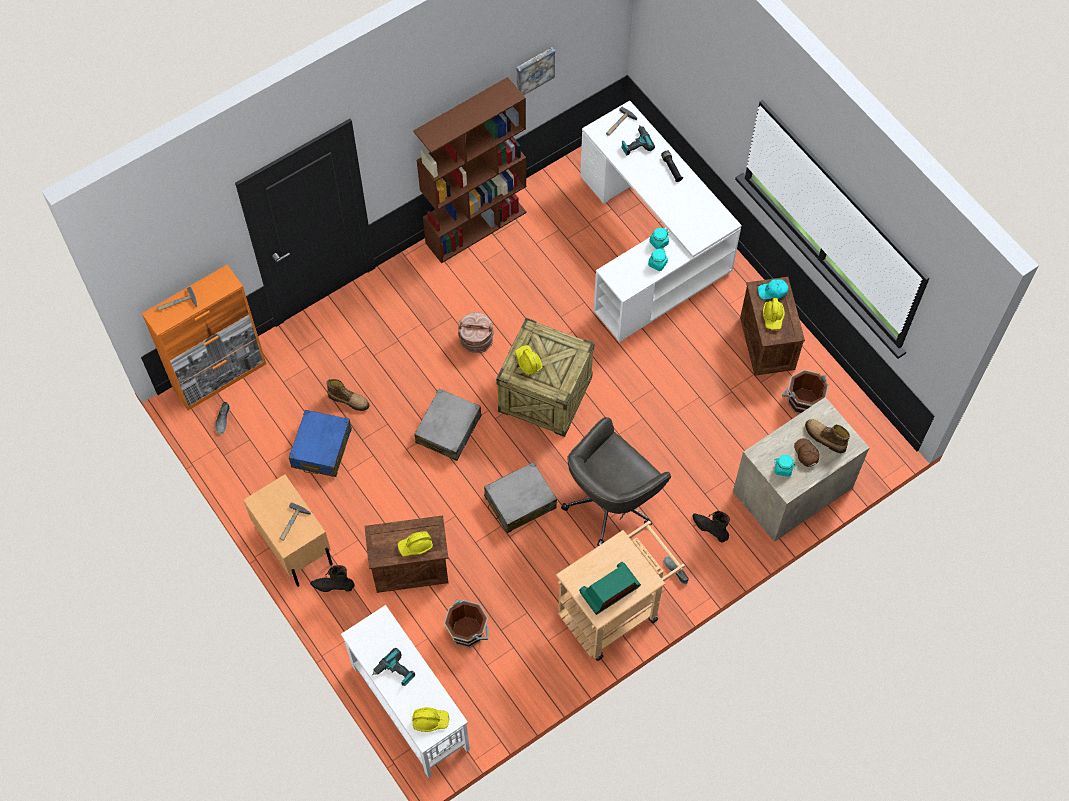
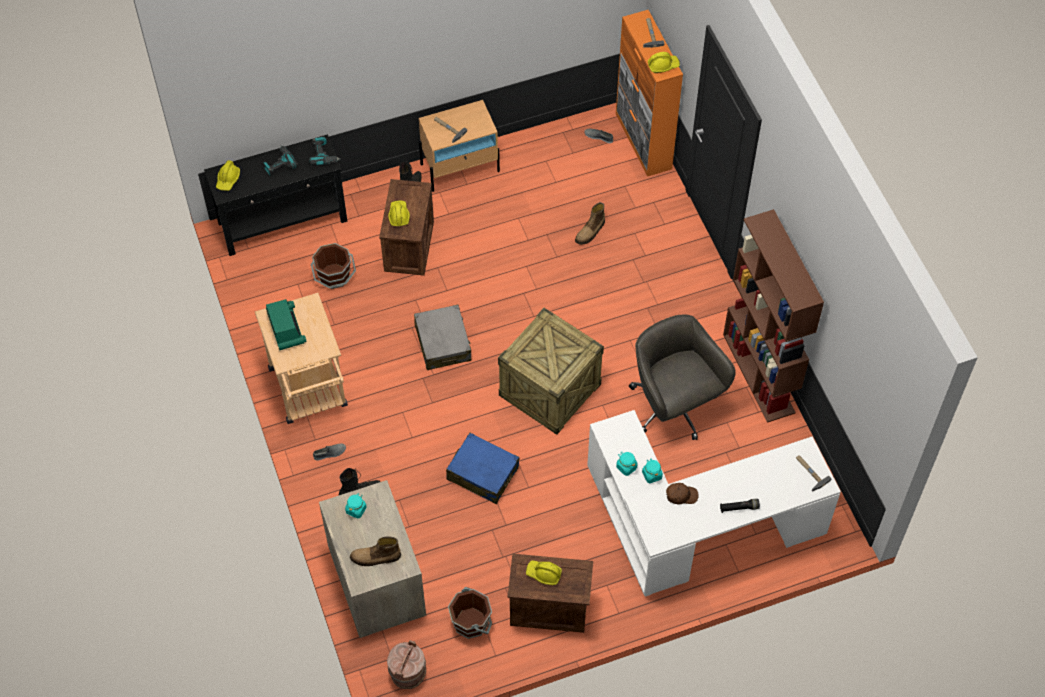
camera: 105 degrees right, 5 degrees down
blue suitcase [289,410,352,477] -> blue suitcase moved to [446,433,519,504]
white console table [341,605,470,778] -> black console table [204,134,347,256]
grey suitcase [414,388,481,461] -> none
brown bucket [458,312,494,353] -> brown bucket moved to [387,640,426,689]
yellow hard hat [515,345,543,375] -> yellow hard hat moved to [648,52,680,73]
picture [516,48,555,95] -> none
grey office chair [561,417,671,546] -> grey office chair moved to [629,315,736,440]
power drill [621,125,655,156] -> power drill moved to [309,137,341,166]
turquoise cap [758,279,788,299] -> none
brown cap [794,438,819,467] -> brown cap moved to [666,483,699,505]
boot [805,419,850,453] -> boot turned 150 degrees counterclockwise [350,537,401,566]

